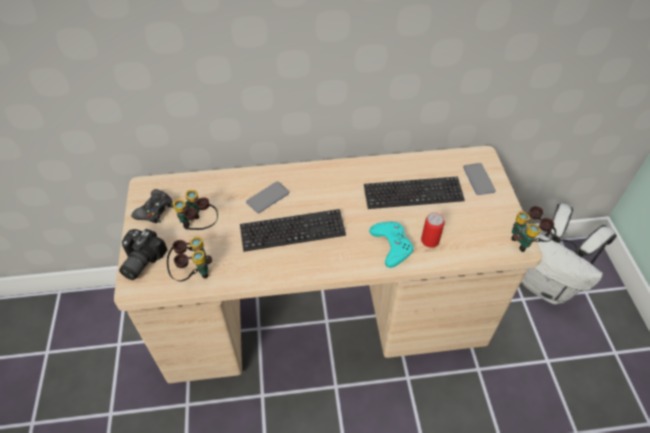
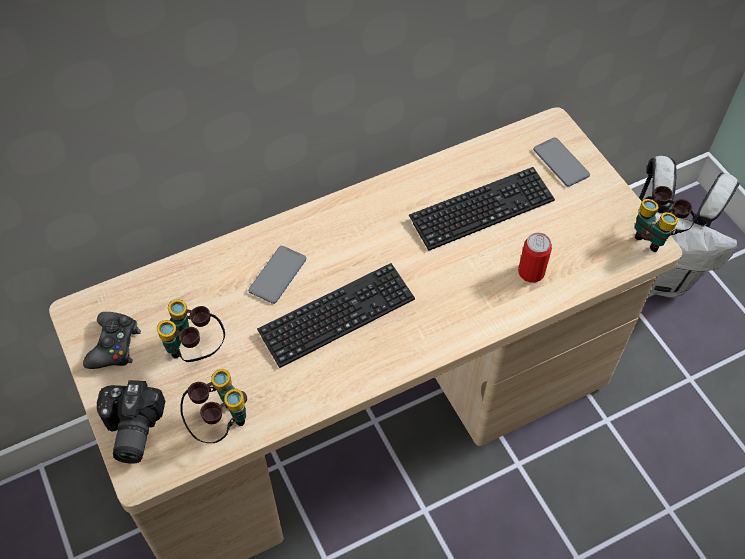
camera: 20 degrees left, 5 degrees up
turquoise game controller [369,222,413,268] -> none

